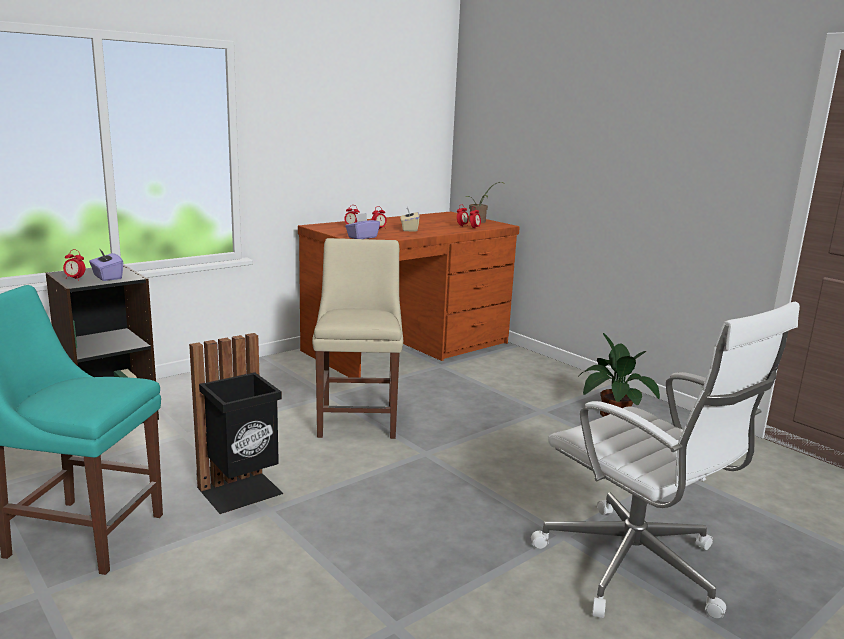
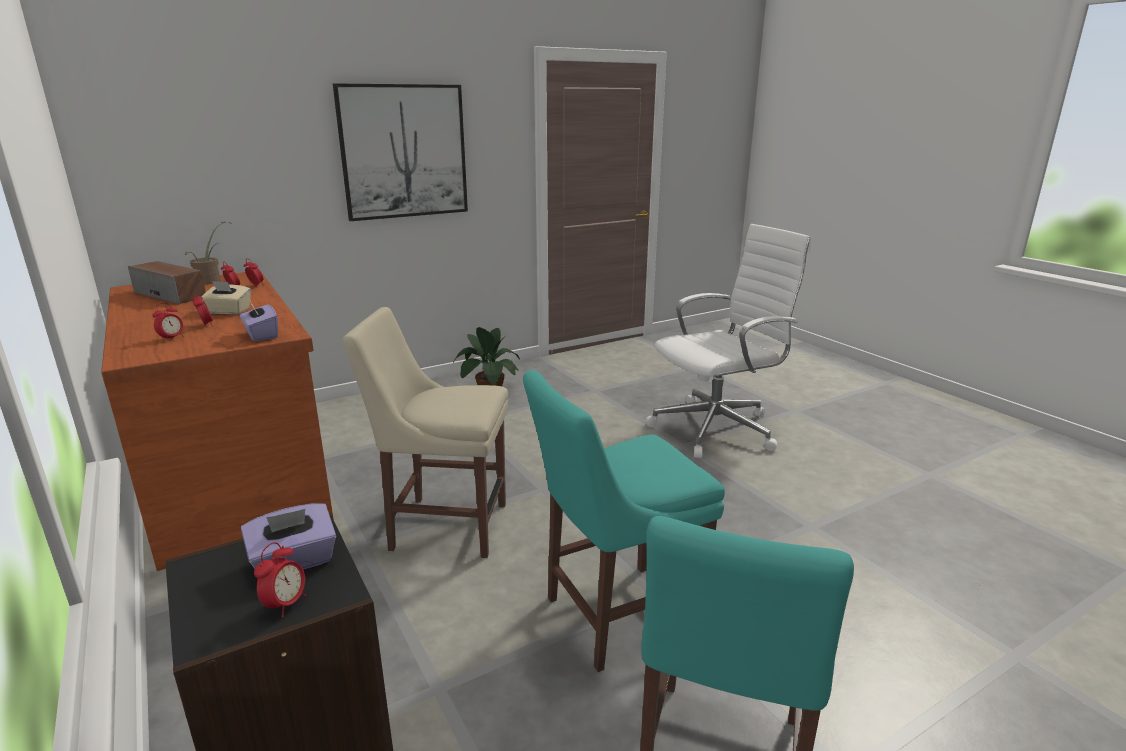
camera: 80 degrees left, 5 degrees up
black trash can [189,333,284,514] -> turquoise chair [523,370,725,672]
none -> speaker [128,261,206,305]
none -> picture [333,83,468,221]

